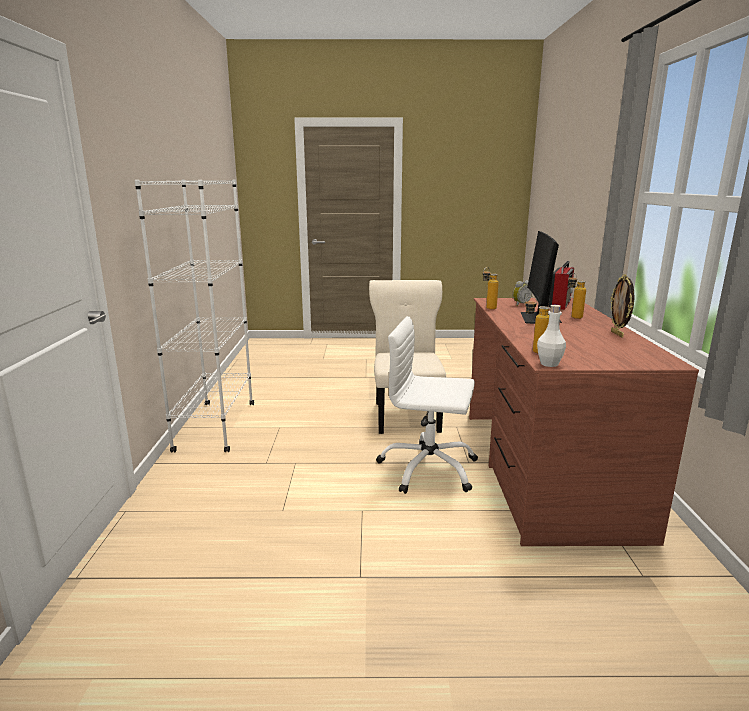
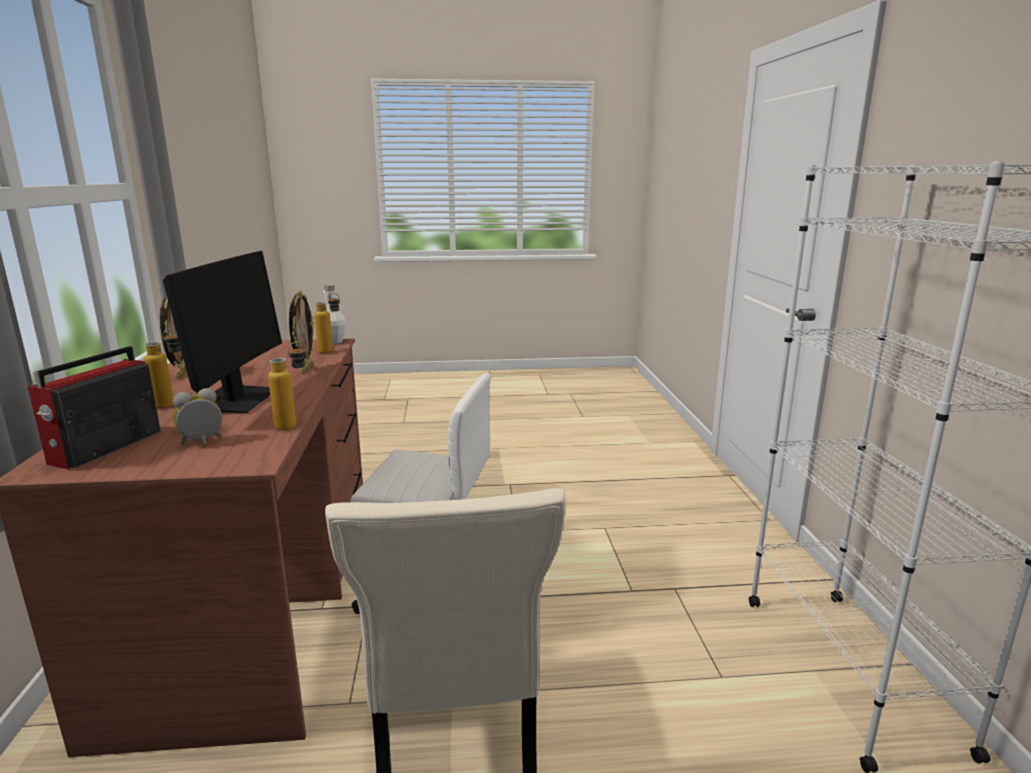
camera: 175 degrees right, 0 degrees up
none -> picture frame [289,290,314,374]

